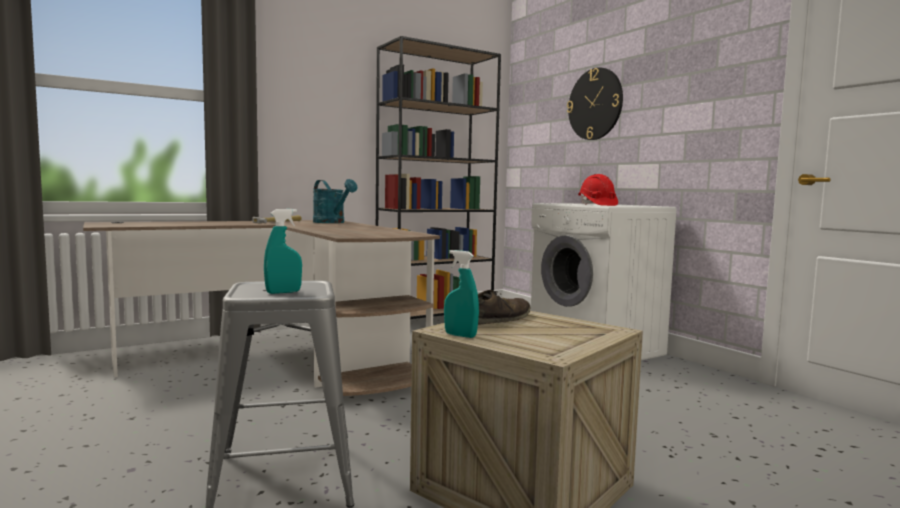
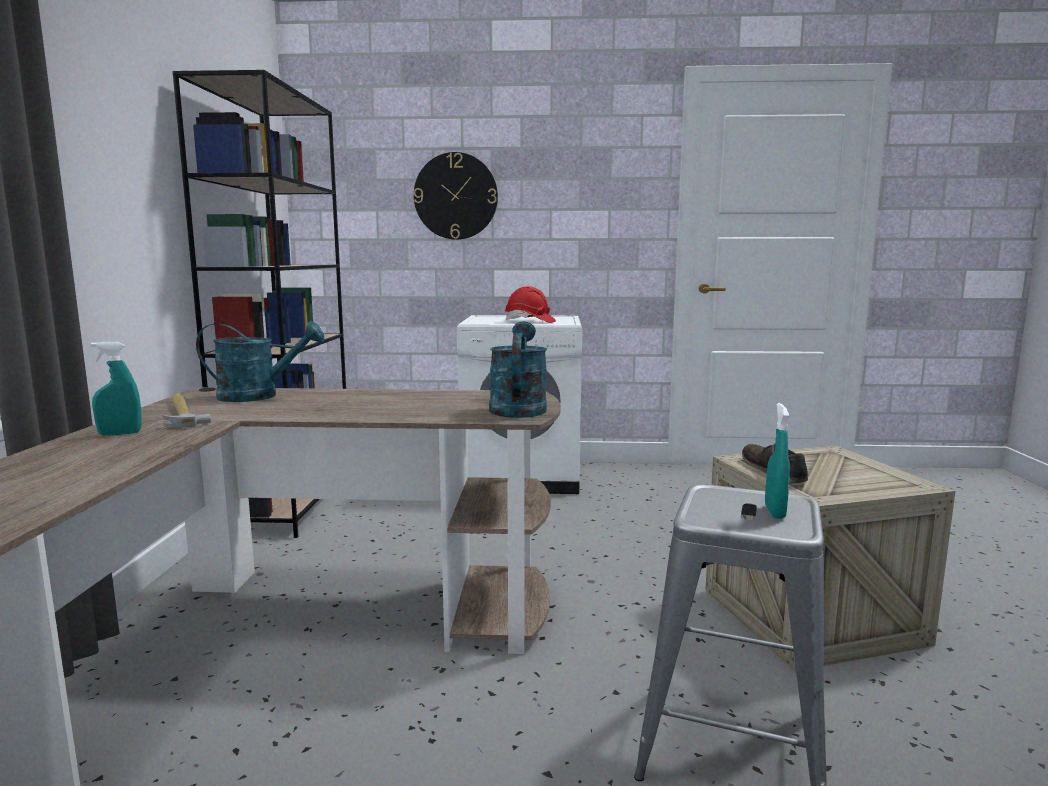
camera: 55 degrees left, 5 degrees up
turquoise spray bottle [444,250,479,338] -> turquoise spray bottle moved to [91,341,142,436]
none -> turquoise watering can [489,321,547,418]

